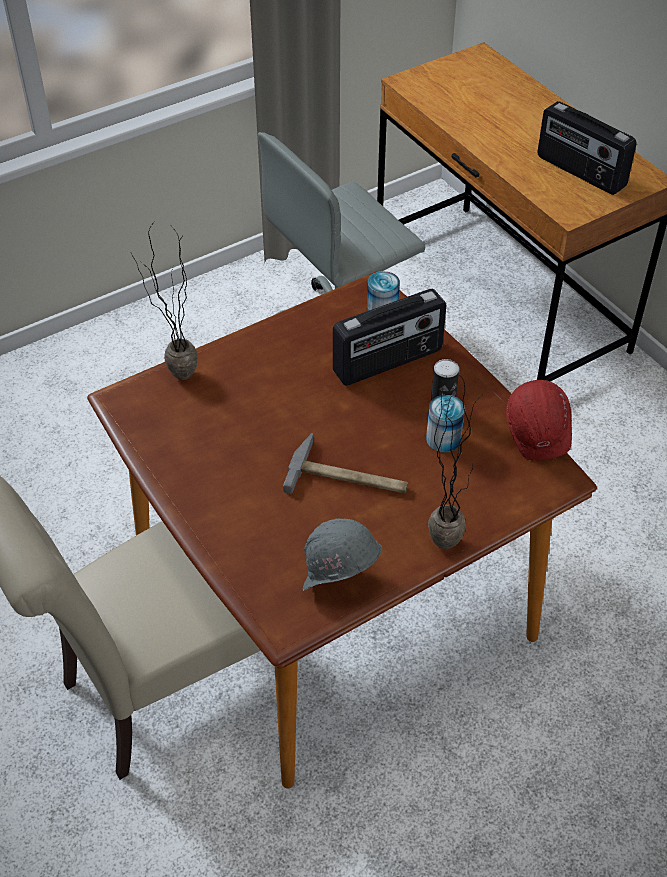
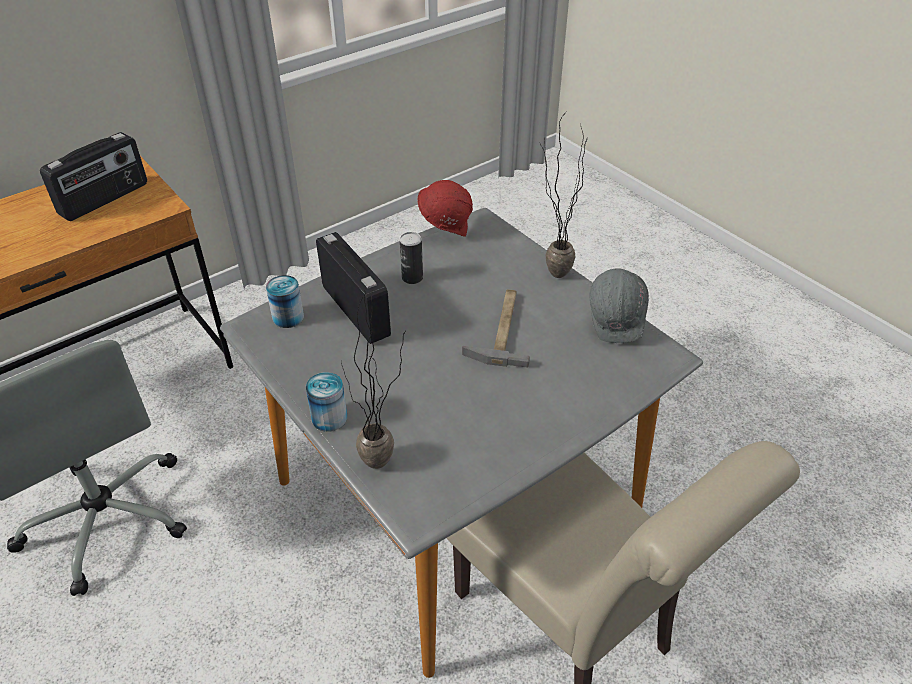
camera: 95 degrees left, 5 degrees down
brown dining table [87,272,597,789] -> grey dining table [220,208,703,678]
can [426,395,465,452] -> can moved to [306,372,347,432]

